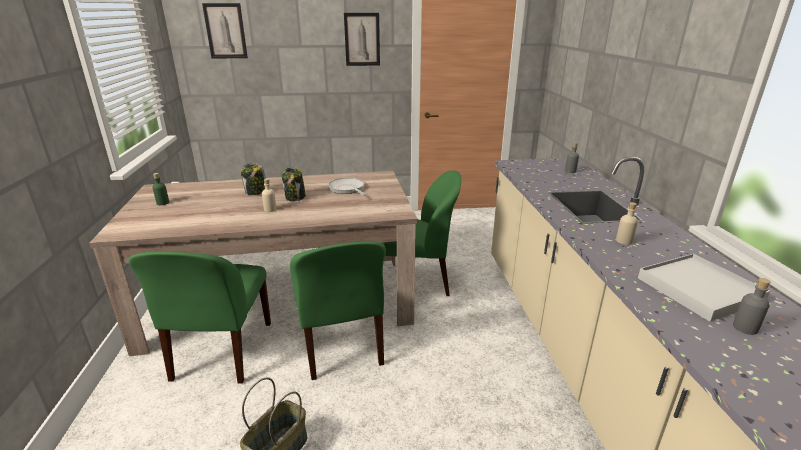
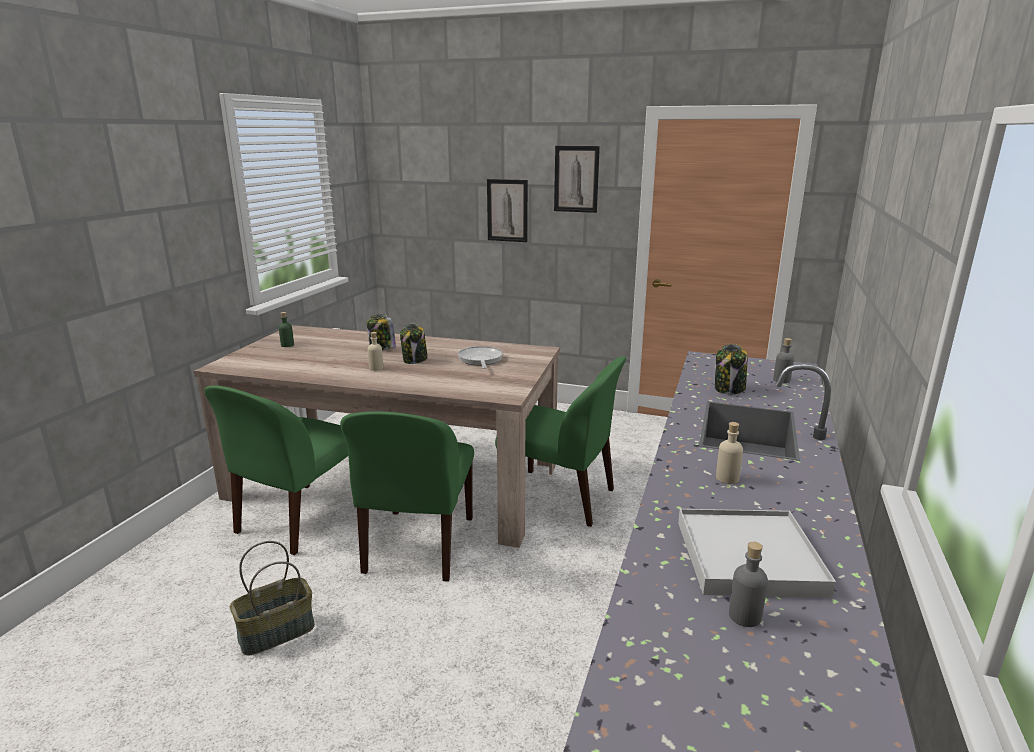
camera: 25 degrees right, 5 degrees down
picture [202,3,248,59] -> picture moved to [487,179,528,242]
none -> jar [715,344,747,394]

